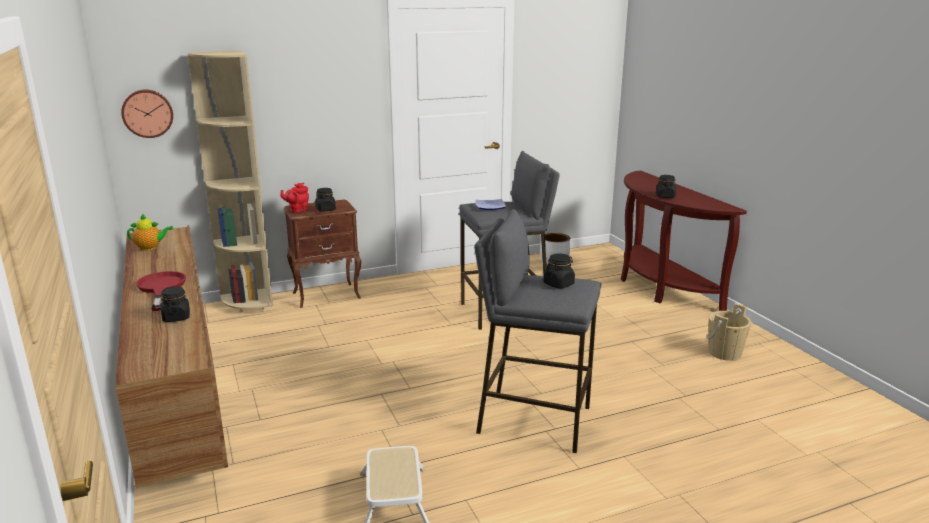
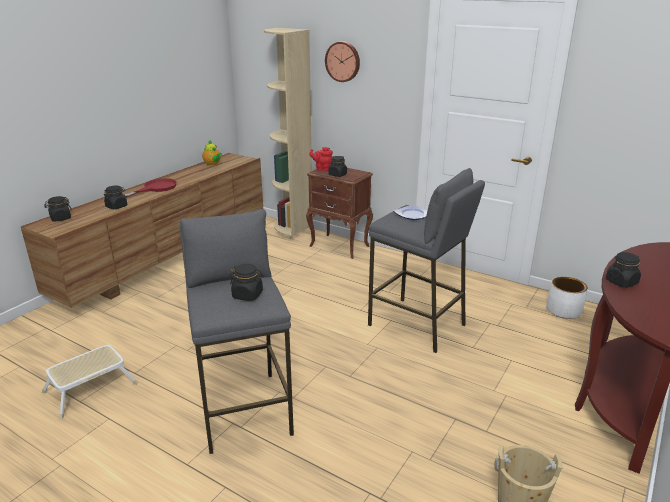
camera: 55 degrees right, 5 degrees up
wall clock [121,90,173,138] -> wall clock moved to [325,41,360,82]
none -> black jar [44,196,72,222]

